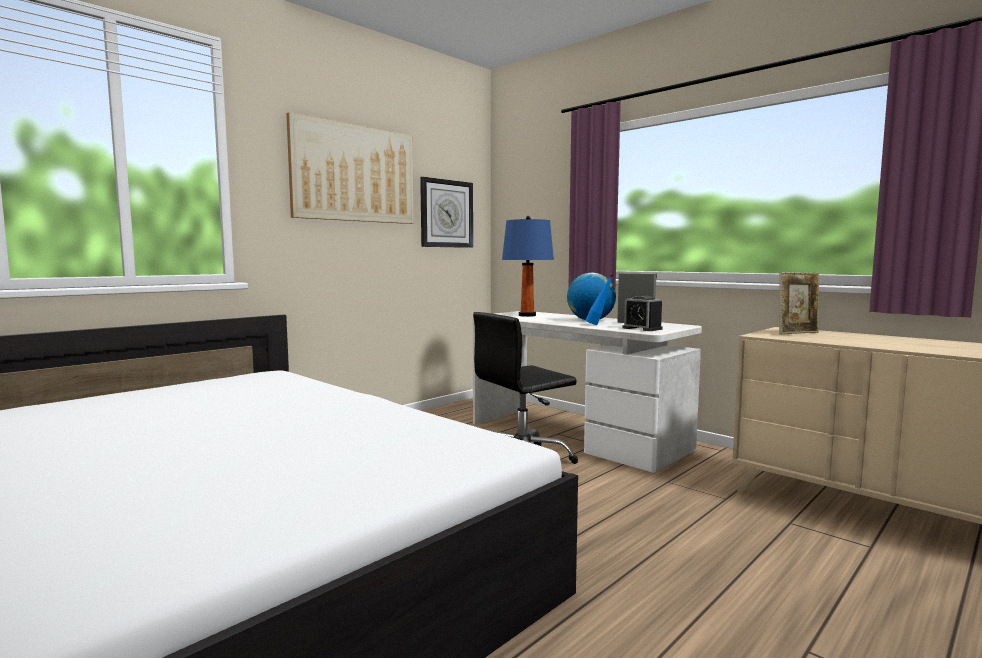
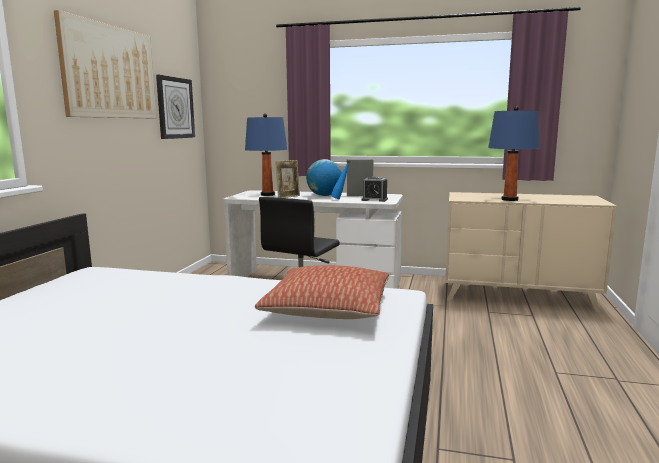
camera: 30 degrees left, 5 degrees up
picture frame [779,272,819,335] -> picture frame moved to [275,160,300,198]
none -> pillow [255,265,389,319]
none -> blue table lamp [488,106,539,201]

